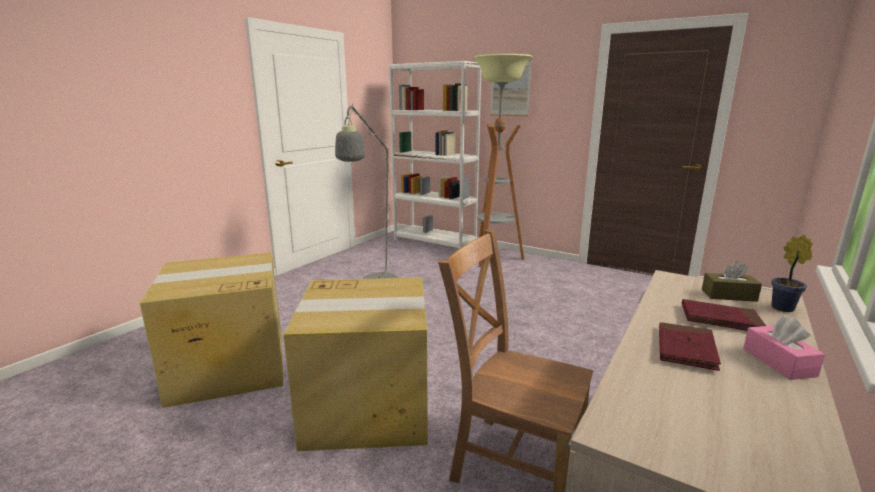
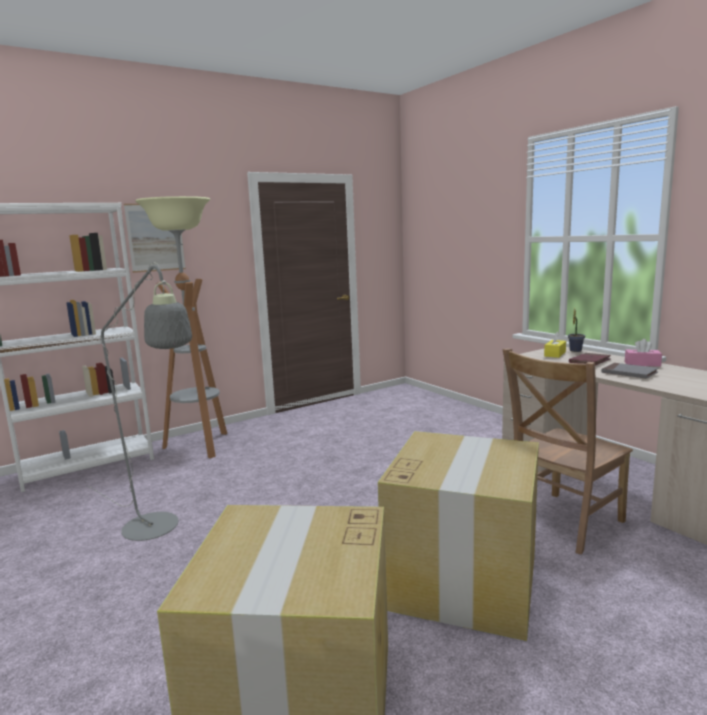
camera: 65 degrees left, 5 degrees down
red book [659,322,721,371] -> grey book [602,363,658,379]
brown tissue box [702,261,762,302] -> yellow tissue box [544,332,566,358]

